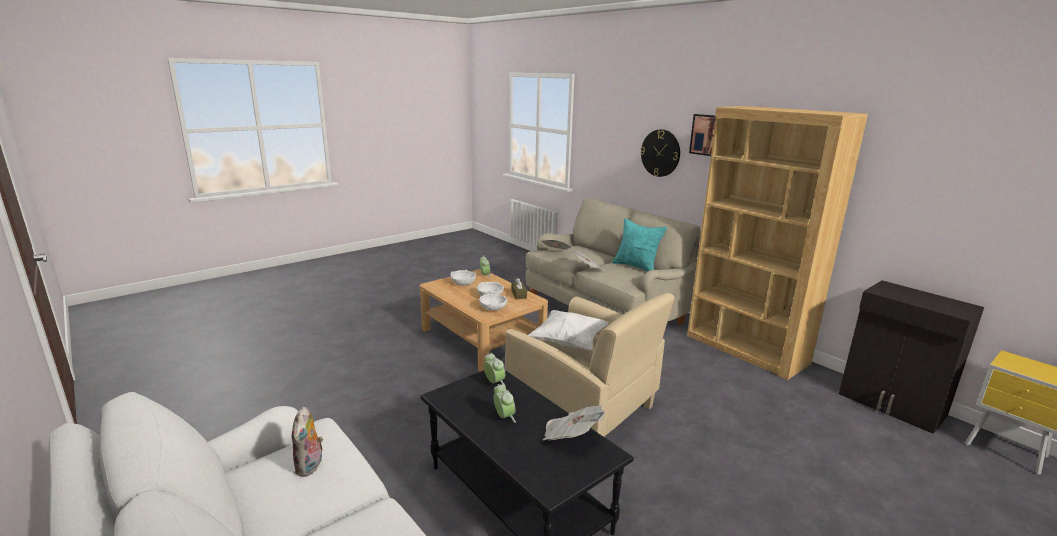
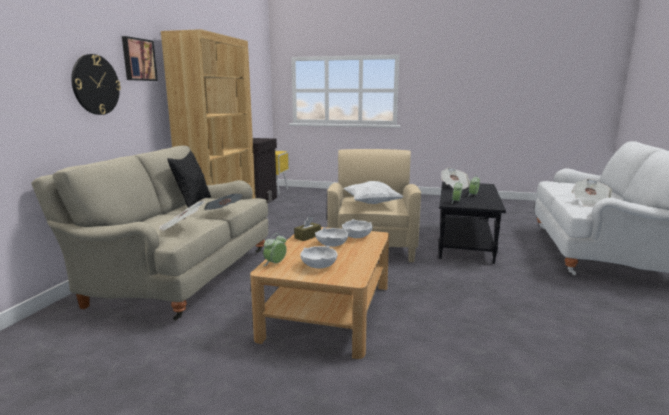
camera: 125 degrees left, 5 degrees down
plush toy [292,407,323,477] -> newspaper [572,179,612,207]
turquoise pillow [612,218,667,272] -> black pillow [167,151,211,208]

